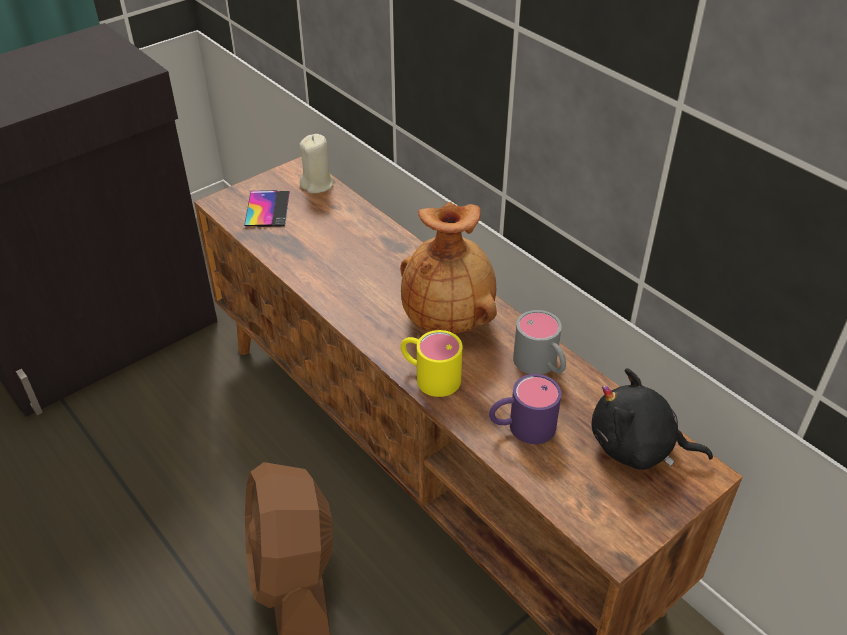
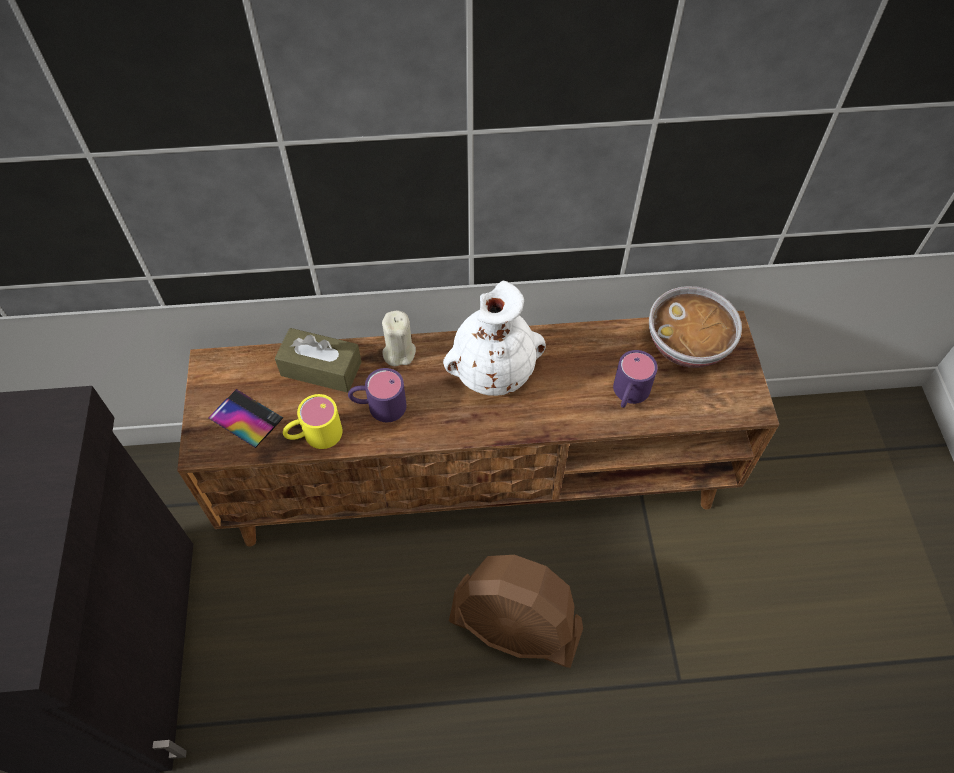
camera: 55 degrees left, 15 degrees up
beige candle [300,134,334,193] -> beige candle moved to [382,311,416,366]
brown vase [400,202,497,334] -> white vase [443,281,546,396]
yellow mug [401,330,463,397] -> yellow mug moved to [283,394,343,449]
grey mug [513,310,566,375] -> none
black plush toy [591,368,713,470] -> bowl [649,286,742,368]
none -> brown tissue box [275,328,361,393]
none -> purple mug [348,368,407,422]

